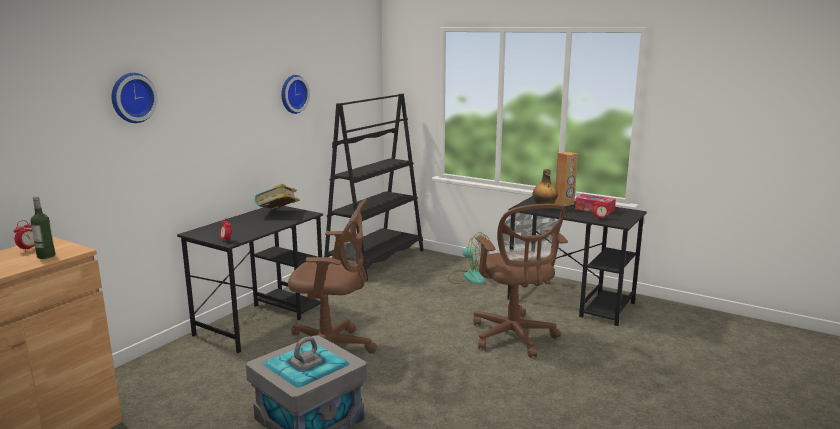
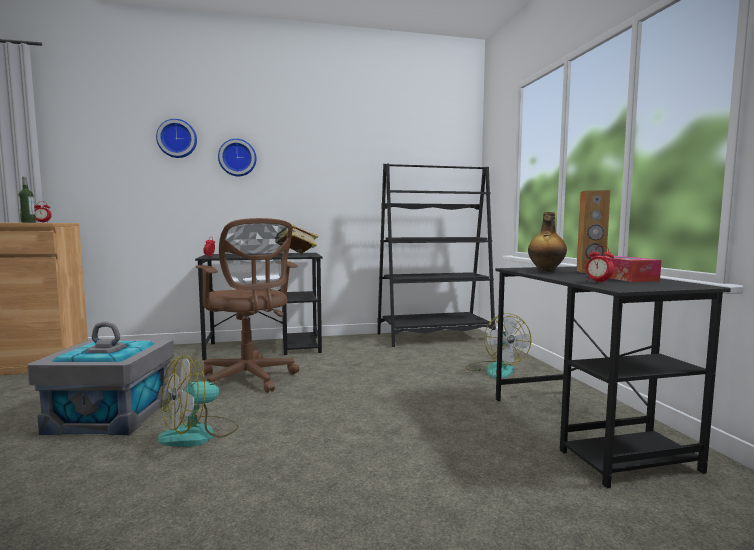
camera: 45 degrees right, 10 degrees down
wall clock [281,75,310,114] -> wall clock moved to [218,139,257,176]
brown office chair [473,204,568,358] -> none
none -> fan [157,355,239,447]

